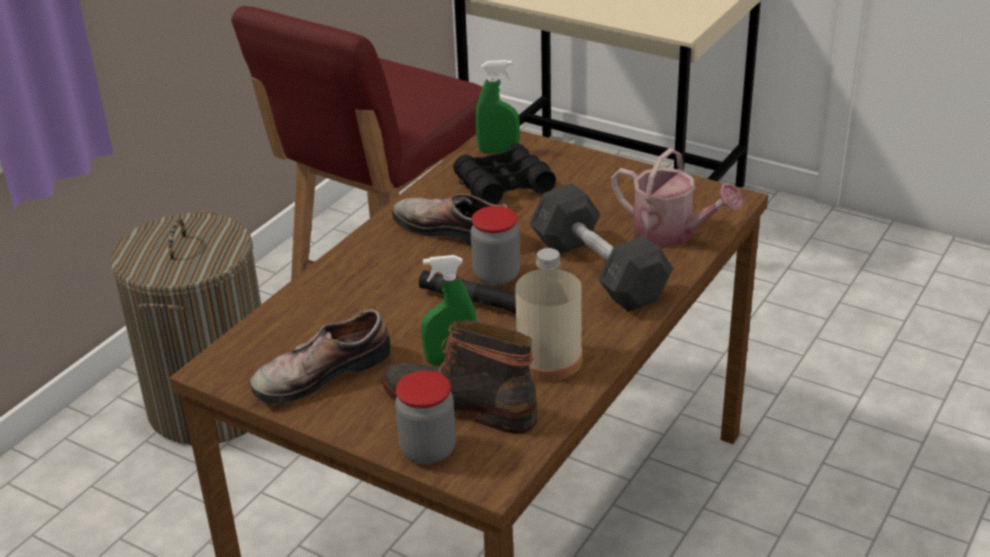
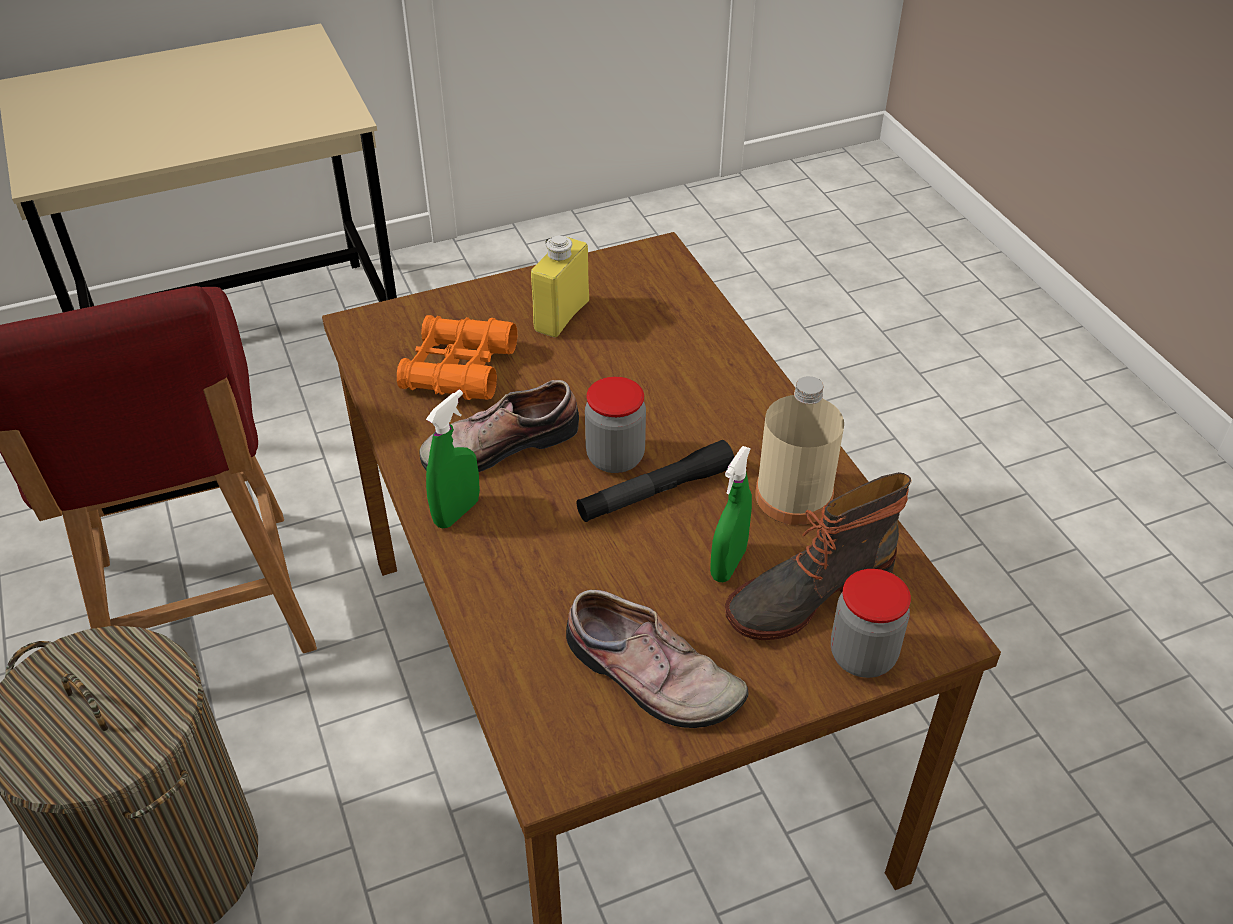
camera: 55 degrees left, 10 degrees up
shoe [250,309,390,404] -> shoe turned 60 degrees counterclockwise [566,590,749,728]
black binoculars [453,143,556,205] -> orange binoculars [397,315,517,400]
green spray bottle [475,60,520,153] -> green spray bottle moved to [426,389,480,528]
grey dumbbell [530,183,673,312] -> none
watering can [611,148,743,248] -> none
none -> yellow bottle [531,235,589,337]

